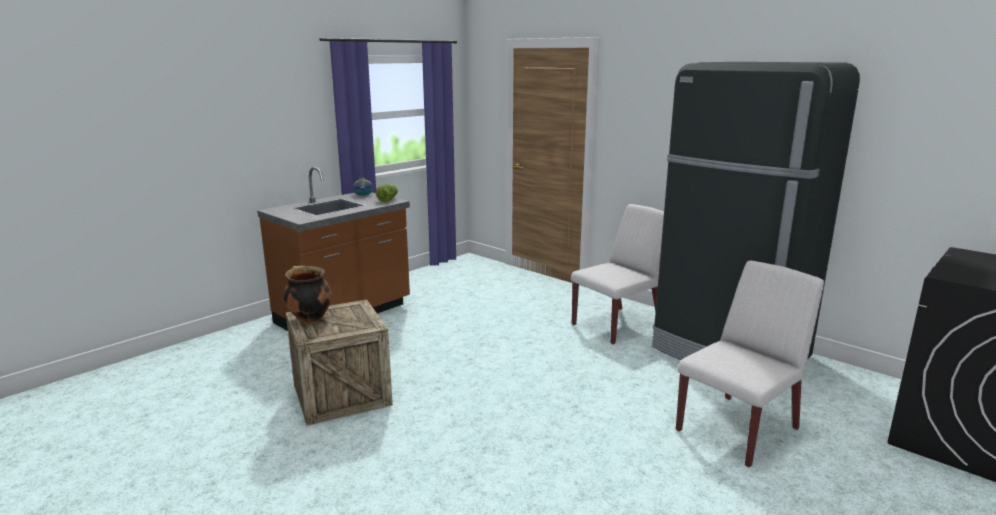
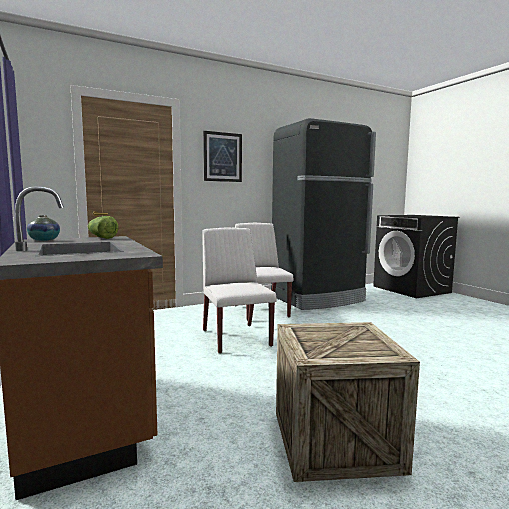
camera: 70 degrees left, 10 degrees down
cooking pot [283,265,332,323] -> none
white chair [676,261,824,467] -> white chair moved to [202,227,277,354]
none -> picture [203,131,242,182]

